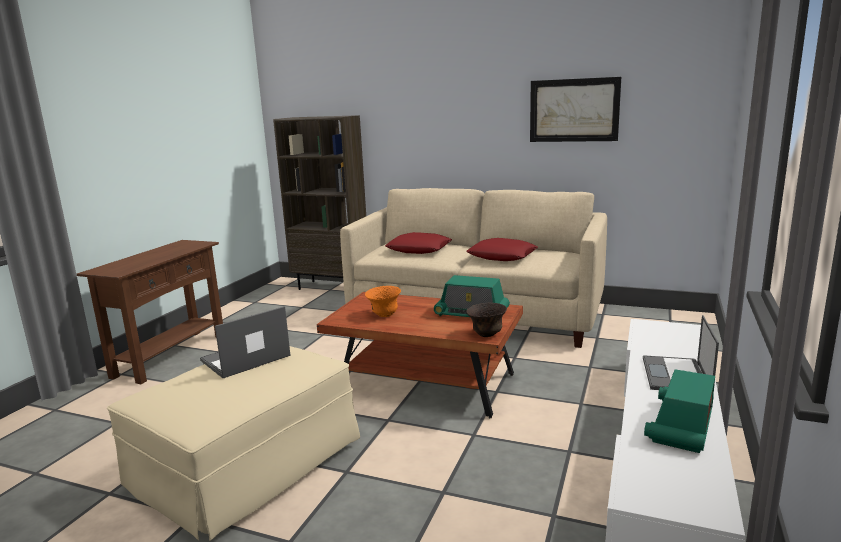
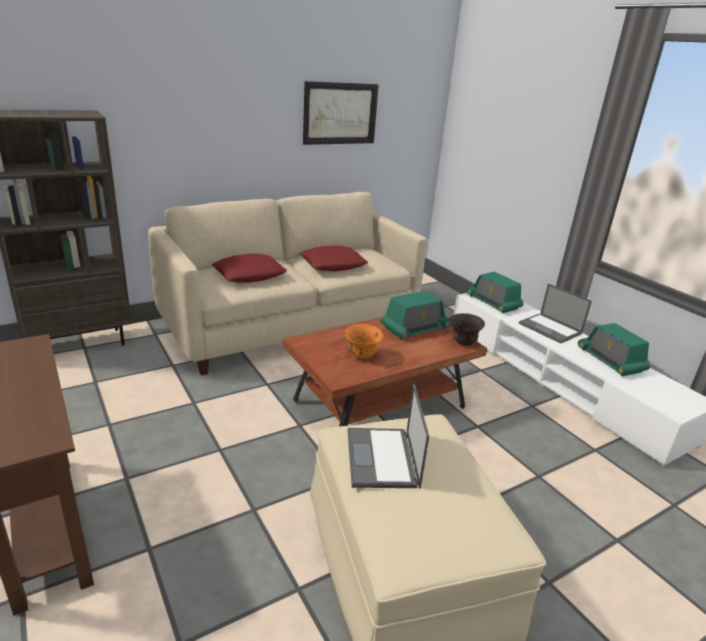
camera: 55 degrees left, 10 degrees up
none -> radio [466,272,523,313]

